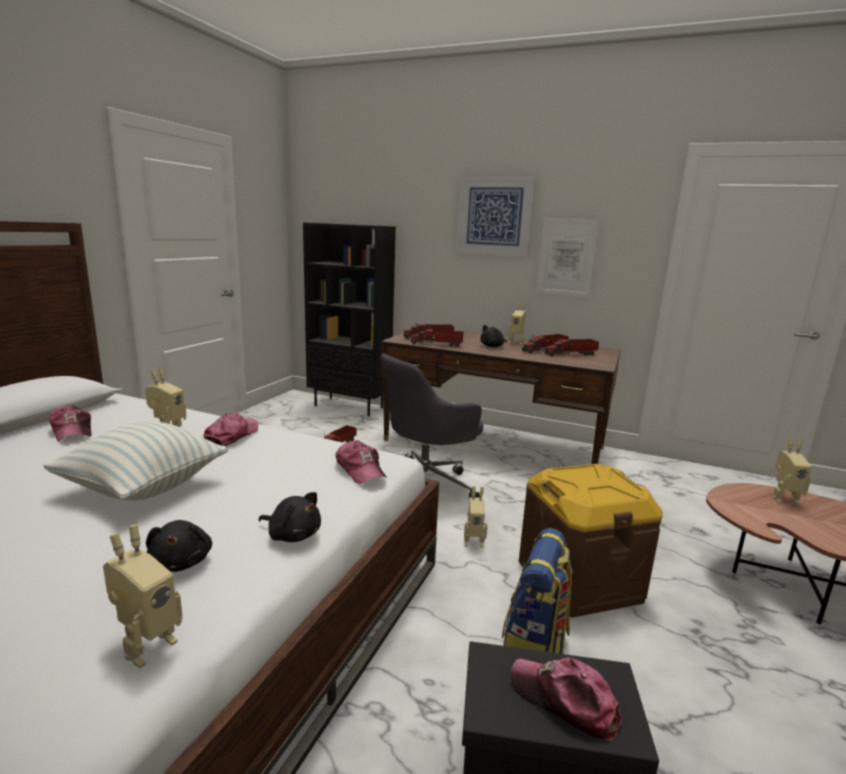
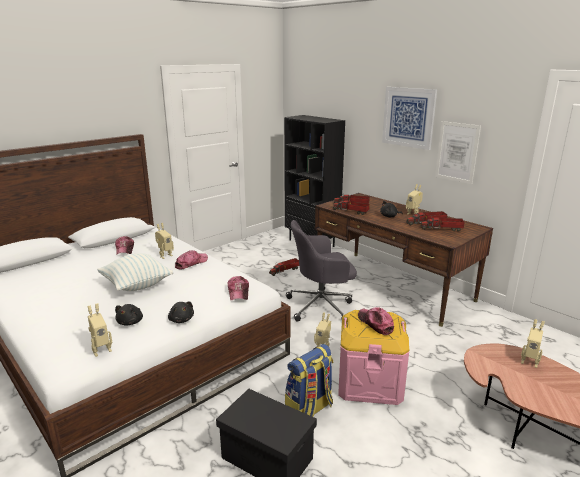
camera: 25 degrees right, 5 degrees up
cap [511,657,622,741] -> cap moved to [358,308,394,335]
brown storage box [519,464,663,618] -> pink storage box [338,310,410,405]

